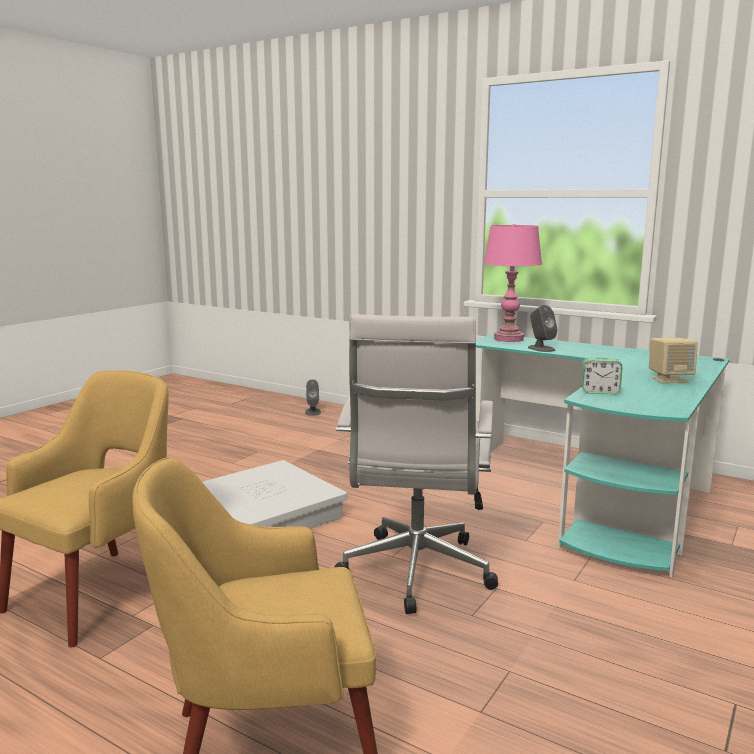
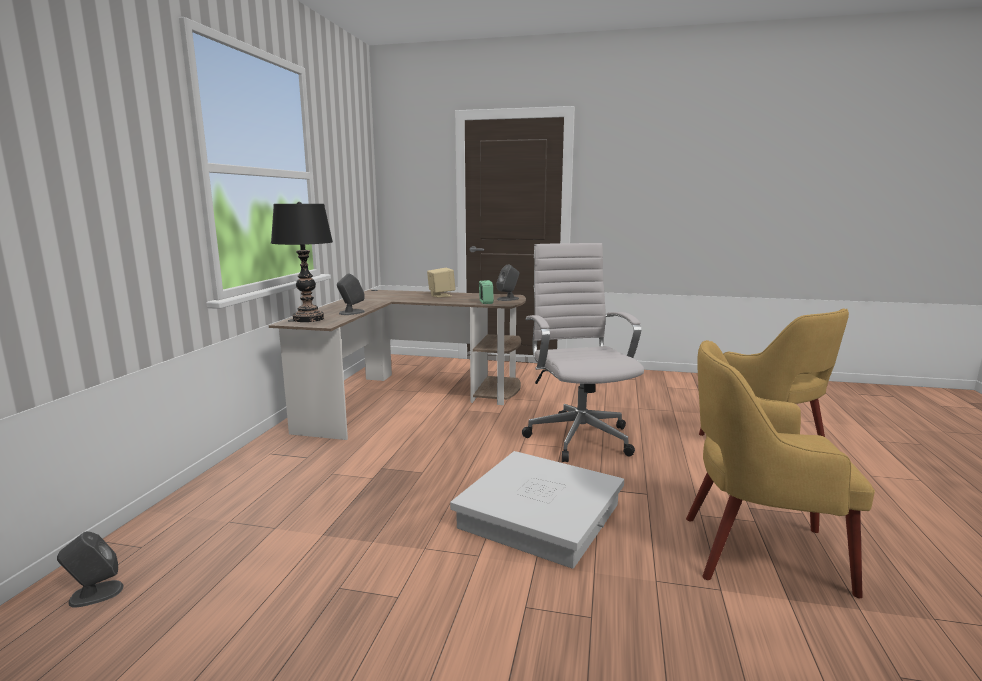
camera: 110 degrees left, 0 degrees up
white office chair [334,314,498,614] -> white office chair turned 90 degrees counterclockwise [522,243,644,462]
turquoise desk [476,334,730,578] -> brown desk [269,289,526,440]
pink table lamp [483,224,542,342] -> black table lamp [271,202,333,322]
none -> grey speaker [497,264,519,301]

